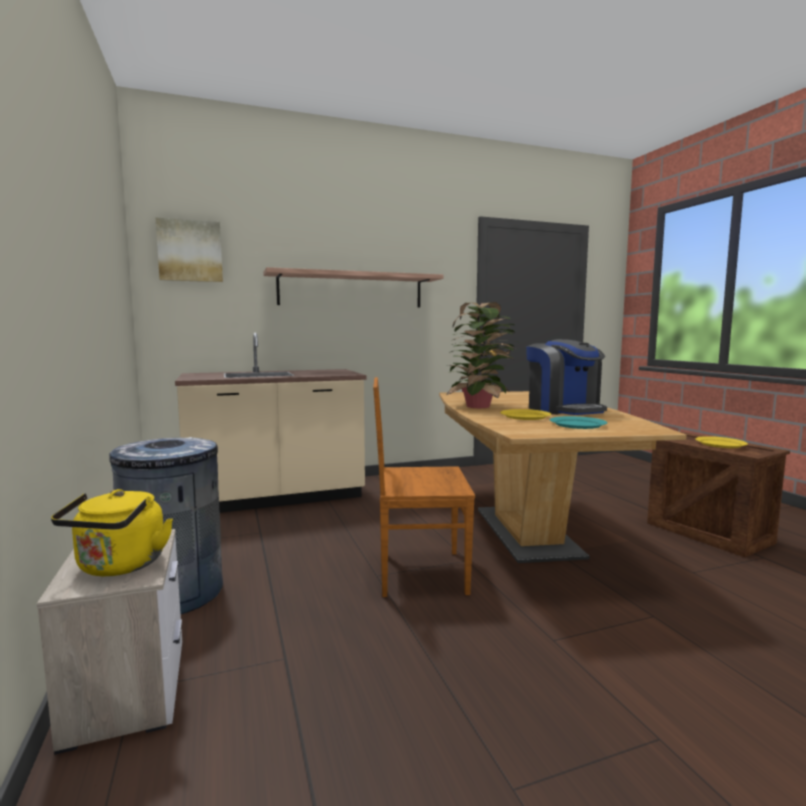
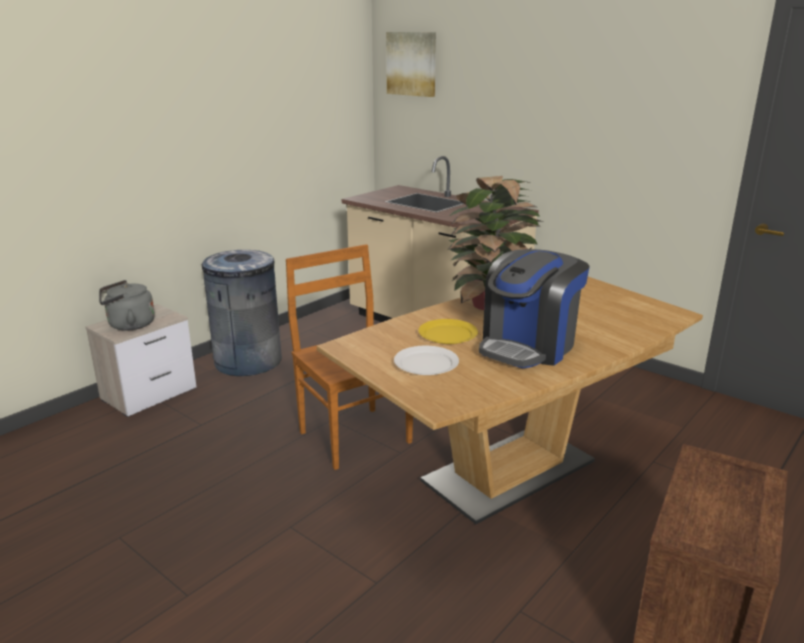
camera: 60 degrees right, 15 degrees up
yellow kettle [51,489,173,576] -> grey kettle [99,280,155,331]
shelf [263,267,443,307] -> none
turquoise plate [550,416,607,429] -> white plate [394,346,459,375]
yellow plate [695,436,748,448] -> none

